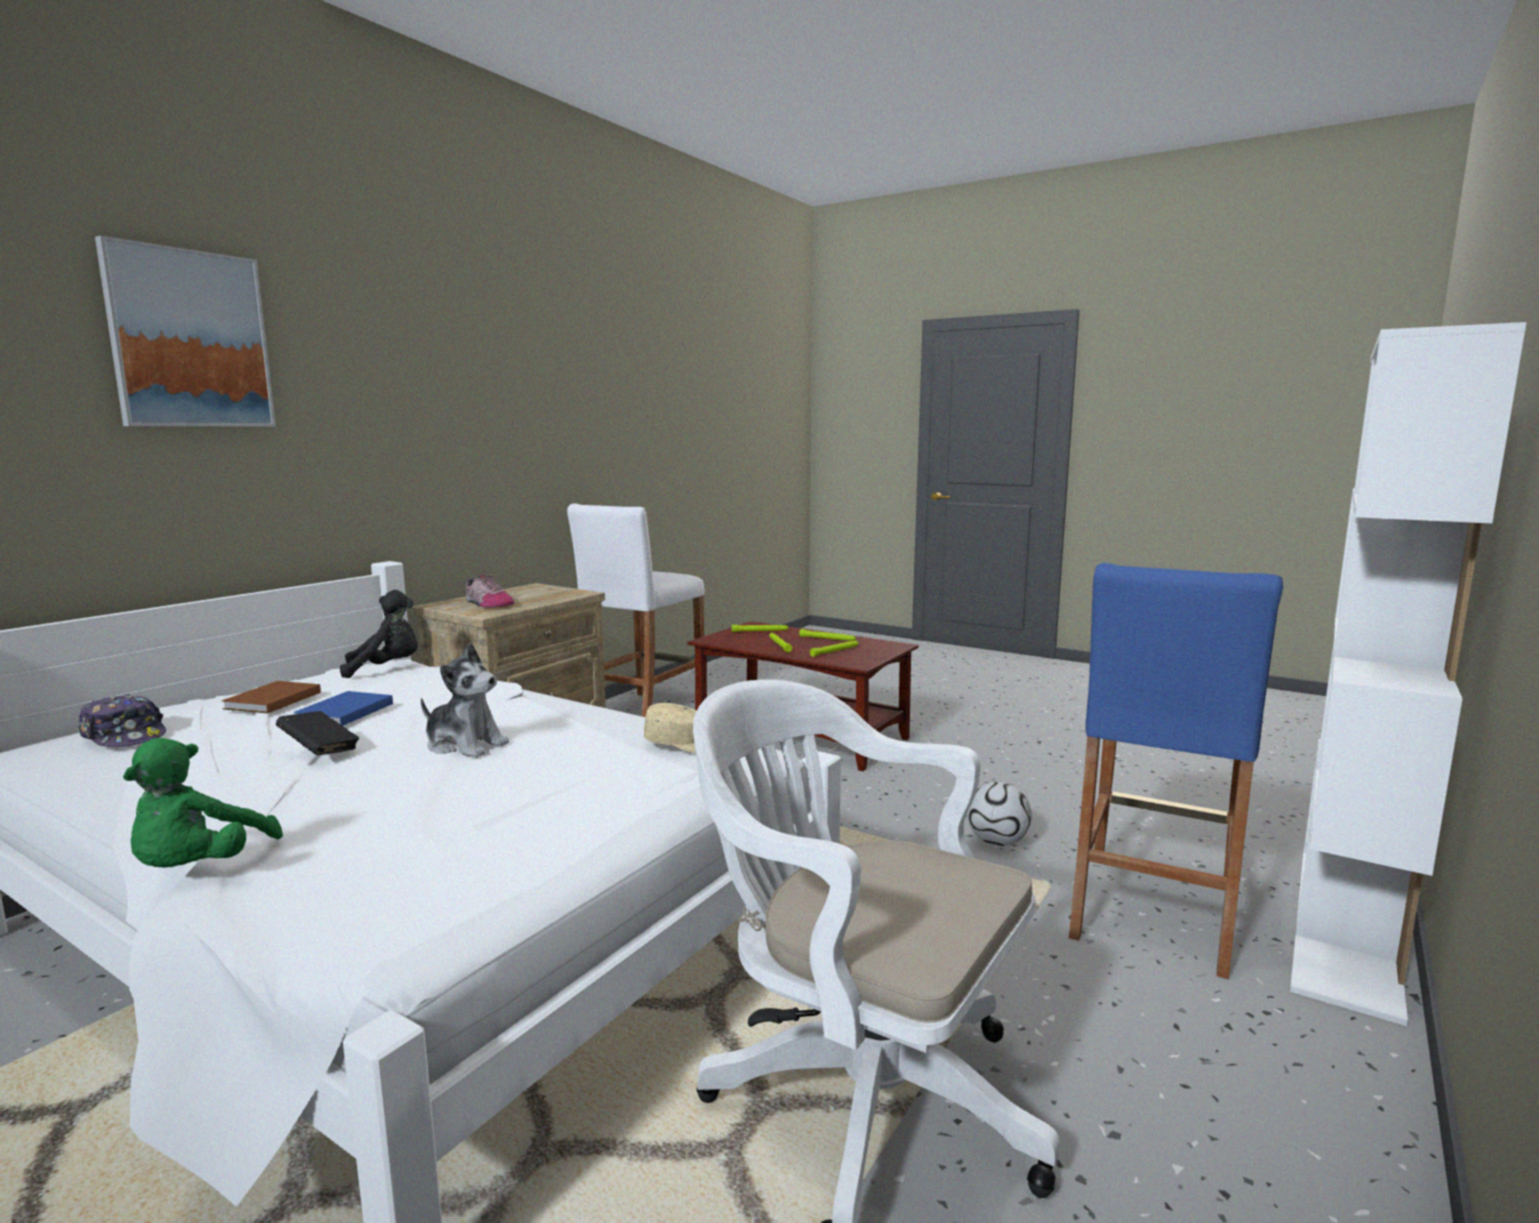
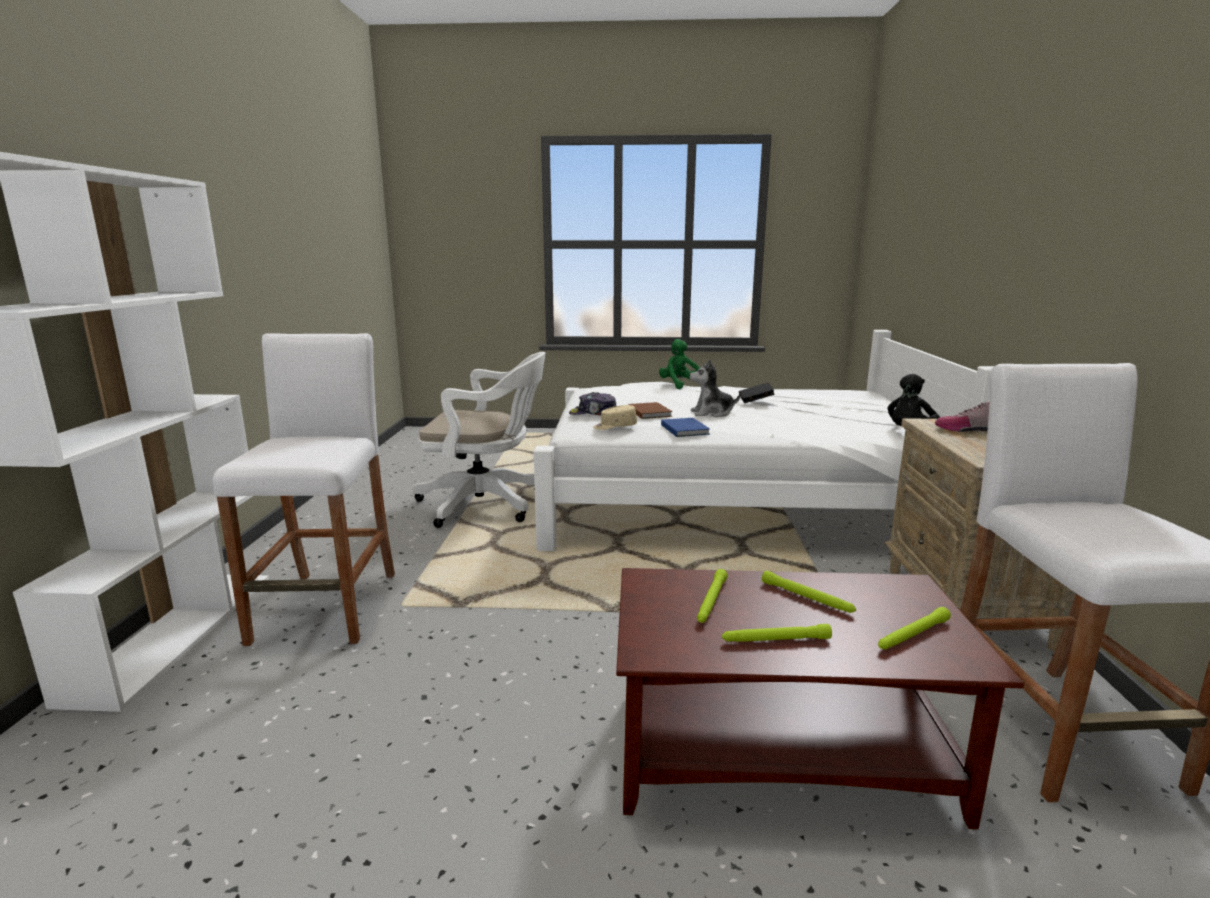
camera: 150 degrees right, 5 degrees up
cap [78,694,166,747] -> cap moved to [569,392,616,416]
picture [95,235,276,427] -> none
brown book [222,681,321,713] -> brown book moved to [628,402,672,419]
blue book [293,691,393,726] -> blue book moved to [661,418,710,437]
football [967,782,1032,846] -> none
blue stool [1069,562,1283,979] -> white stool [213,333,395,646]

